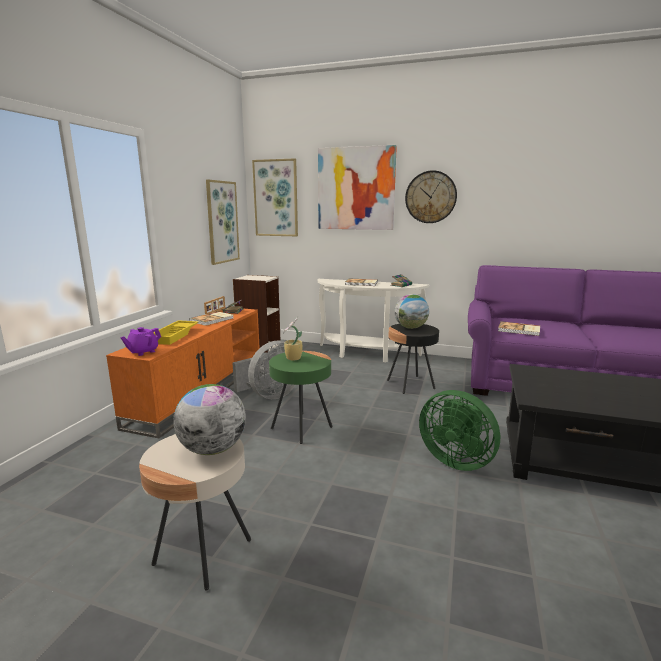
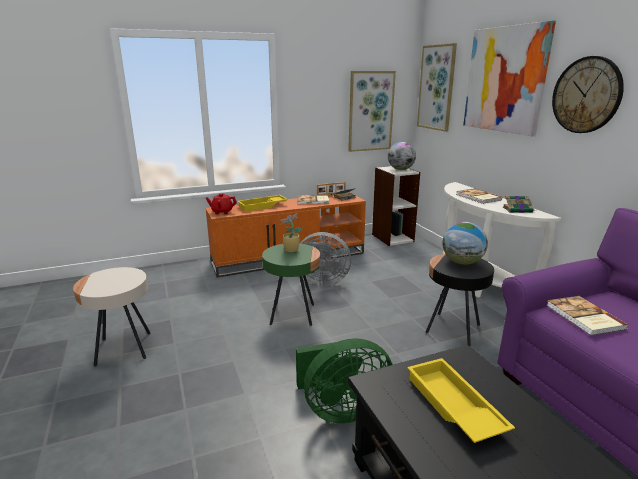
camera: 50 degrees right, 5 degrees up
purple teapot [120,327,161,356] -> red teapot [206,193,237,214]
globe [173,384,246,455] -> globe moved to [388,142,416,170]
green fan [419,390,500,471] -> green fan turned 105 degrees counterclockwise [296,338,393,423]
none -> yellow tray [407,358,515,443]

